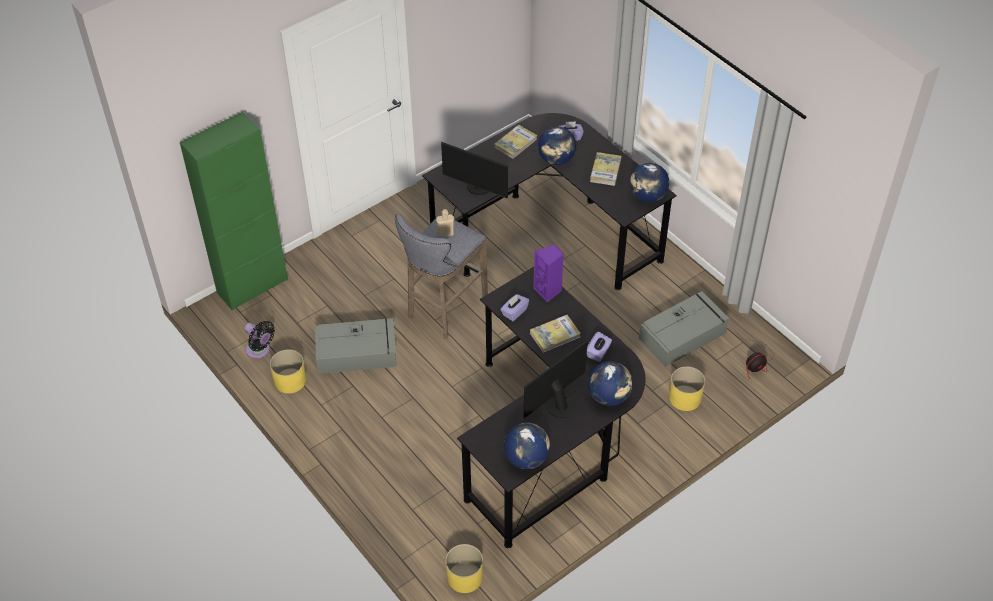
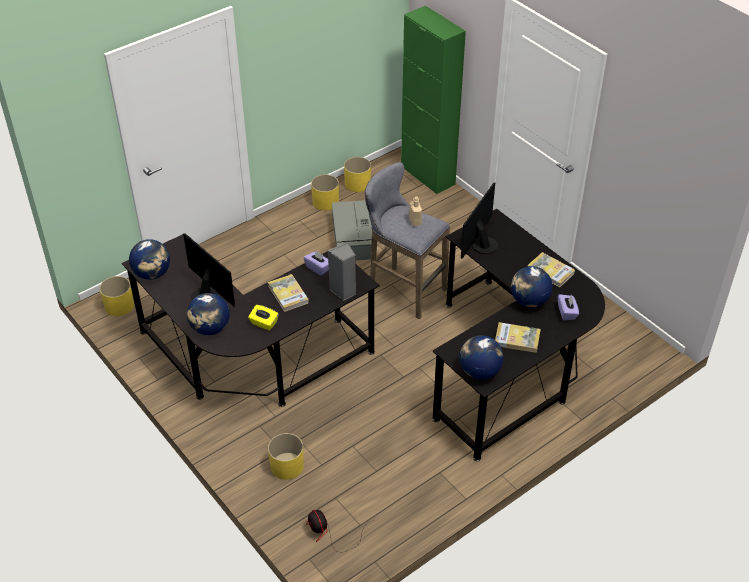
camera: 90 degrees right, 5 degrees down
black fan [244,321,275,359] -> yellow planter [344,157,371,192]
purple speaker [534,244,564,302] -> grey speaker [328,242,356,300]
purple tissue box [587,331,612,362] -> yellow tissue box [248,305,278,331]
grey storage box [639,291,729,367] -> none

